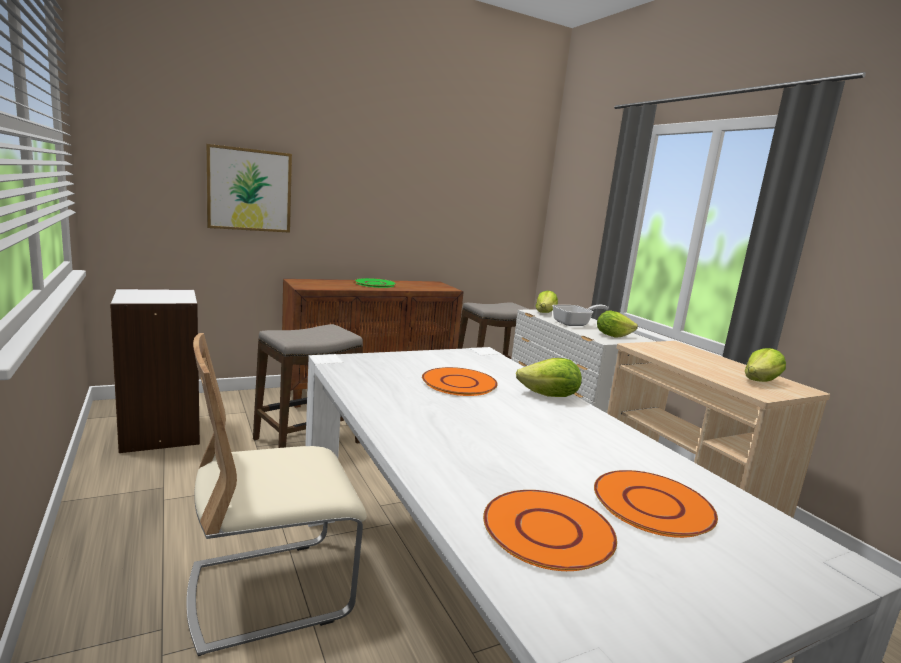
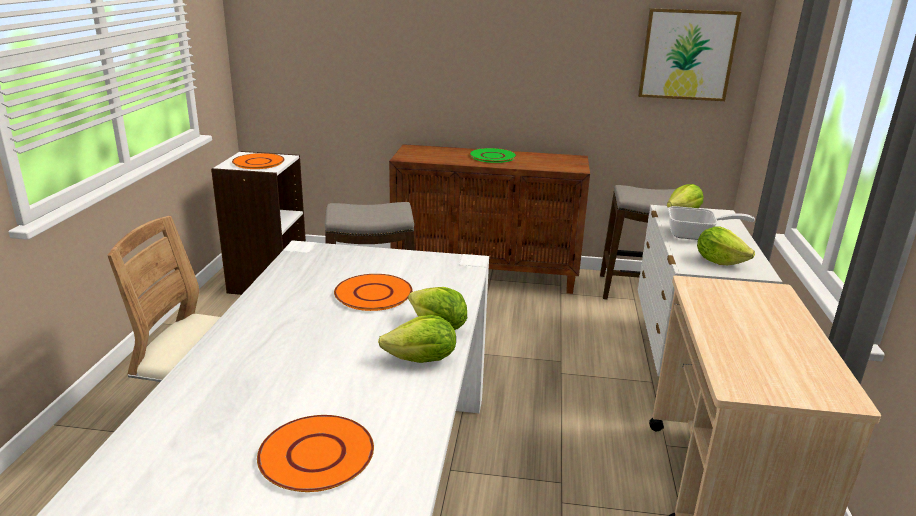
camera: 35 degrees right, 10 degrees up
picture [206,144,292,233] -> picture moved to [638,8,741,101]
orange plate [483,490,617,571] -> orange plate moved to [232,153,285,169]
lettuce [745,348,786,382] -> lettuce moved to [378,315,456,363]

